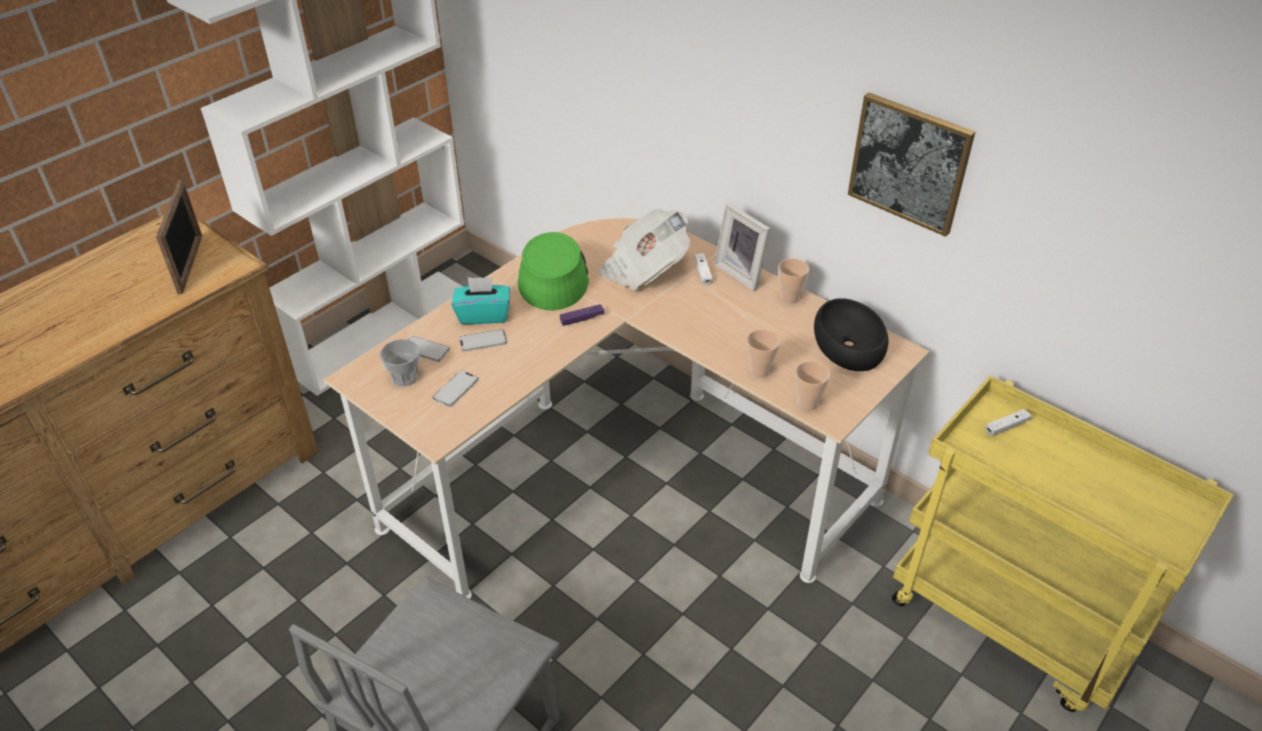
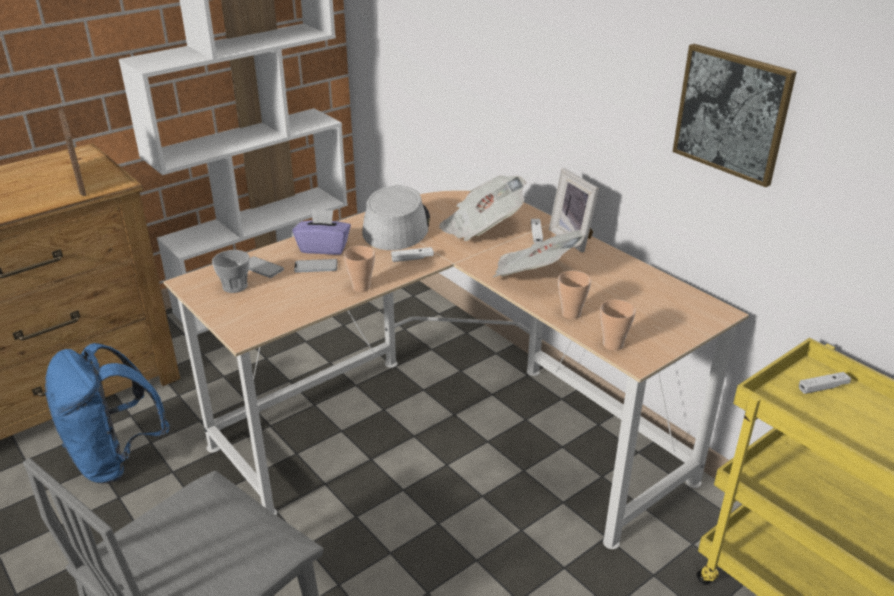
camera: 10 degrees right, 10 degrees down
picture frame [156,180,202,294] -> picture frame turned 150 degrees clockwise [58,108,87,196]
phone [433,370,478,407] -> none
turquoise tissue box [452,277,510,325] -> purple tissue box [293,209,351,255]
green hat [517,232,589,311] -> grey hat [362,186,430,250]
purple game controller [560,304,604,326] -> white game controller [391,247,434,262]
cup [778,258,809,304] -> cup moved to [343,246,375,292]
black bowl [814,298,888,371] -> none
none -> blue backpack [45,343,169,483]
none -> newspaper [493,230,584,277]

